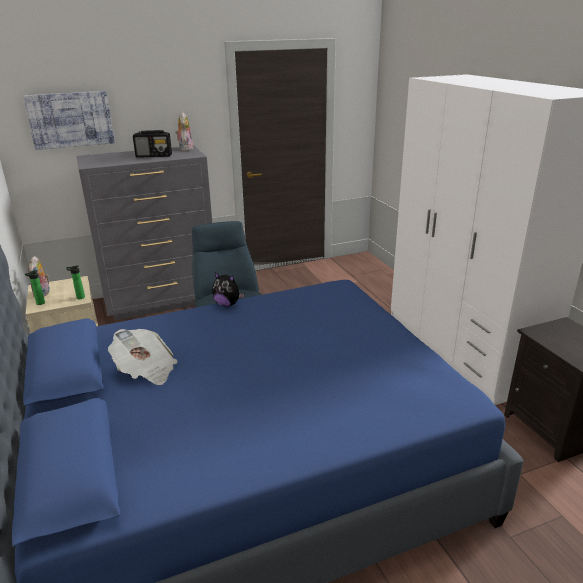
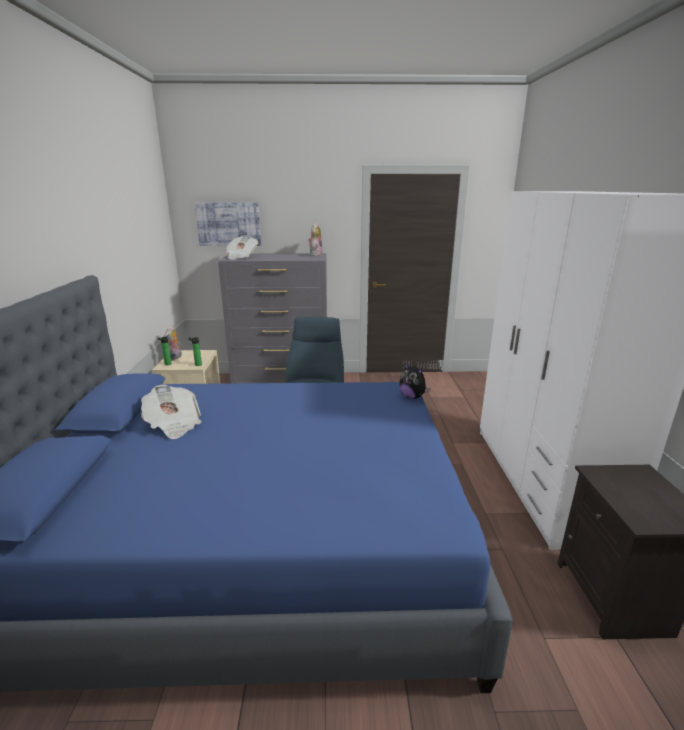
camera: 20 degrees right, 5 degrees down
radio [133,130,172,158] -> none
plush toy [212,272,244,307] -> plush toy moved to [399,363,431,399]
none -> newspaper [226,235,258,259]

